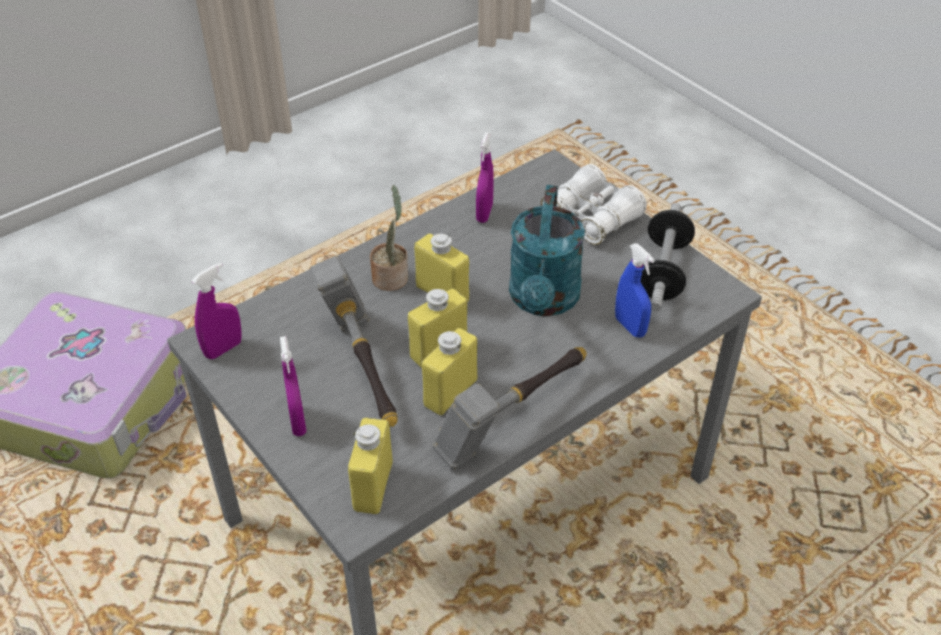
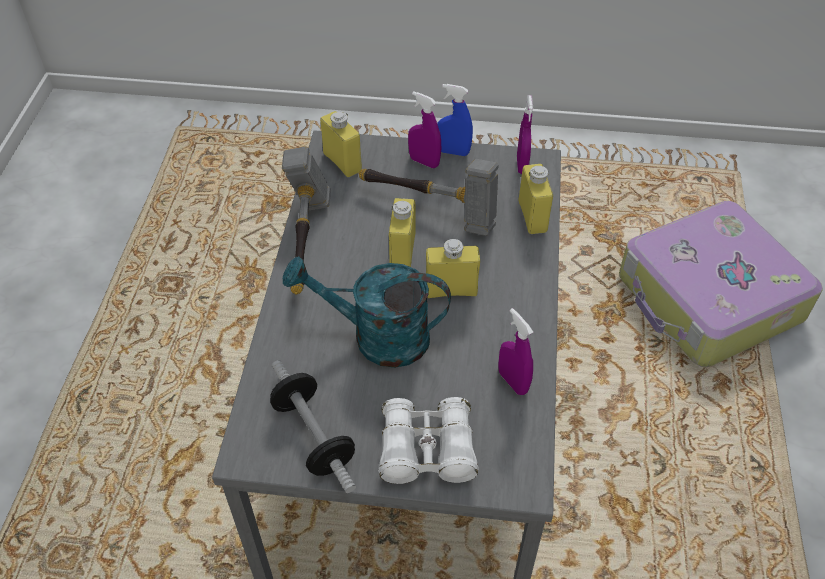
camera: 135 degrees right, 5 degrees up
potted plant [370,185,408,291] -> none
yellow bottle [422,328,477,416] -> yellow bottle moved to [518,164,553,234]
turquoise watering can [509,185,585,316] -> turquoise watering can turned 45 degrees counterclockwise [283,256,451,368]
blue spray bottle [615,243,655,338] -> blue spray bottle moved to [437,84,473,156]

